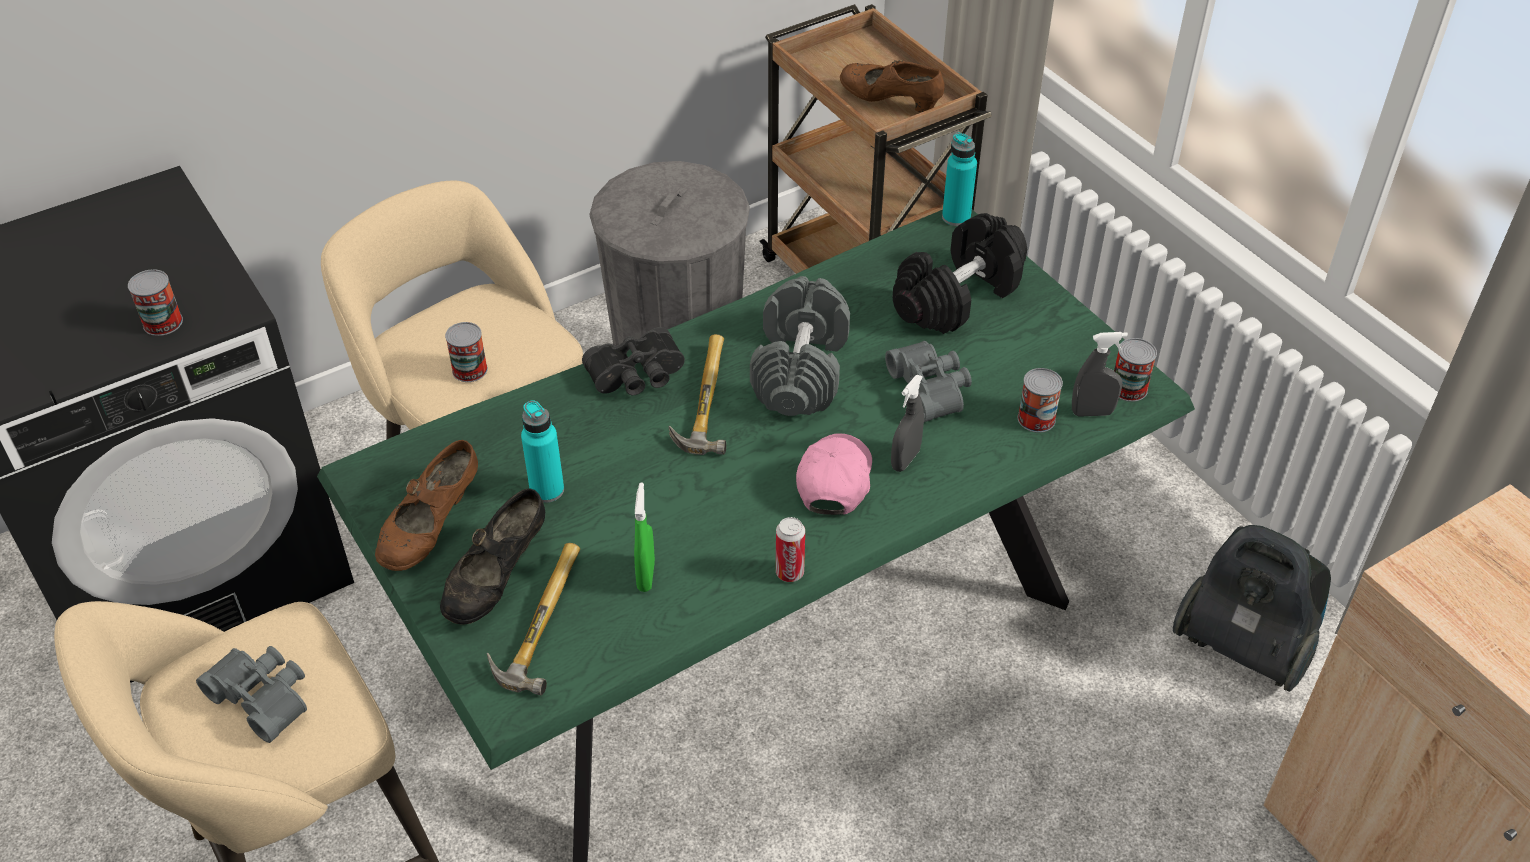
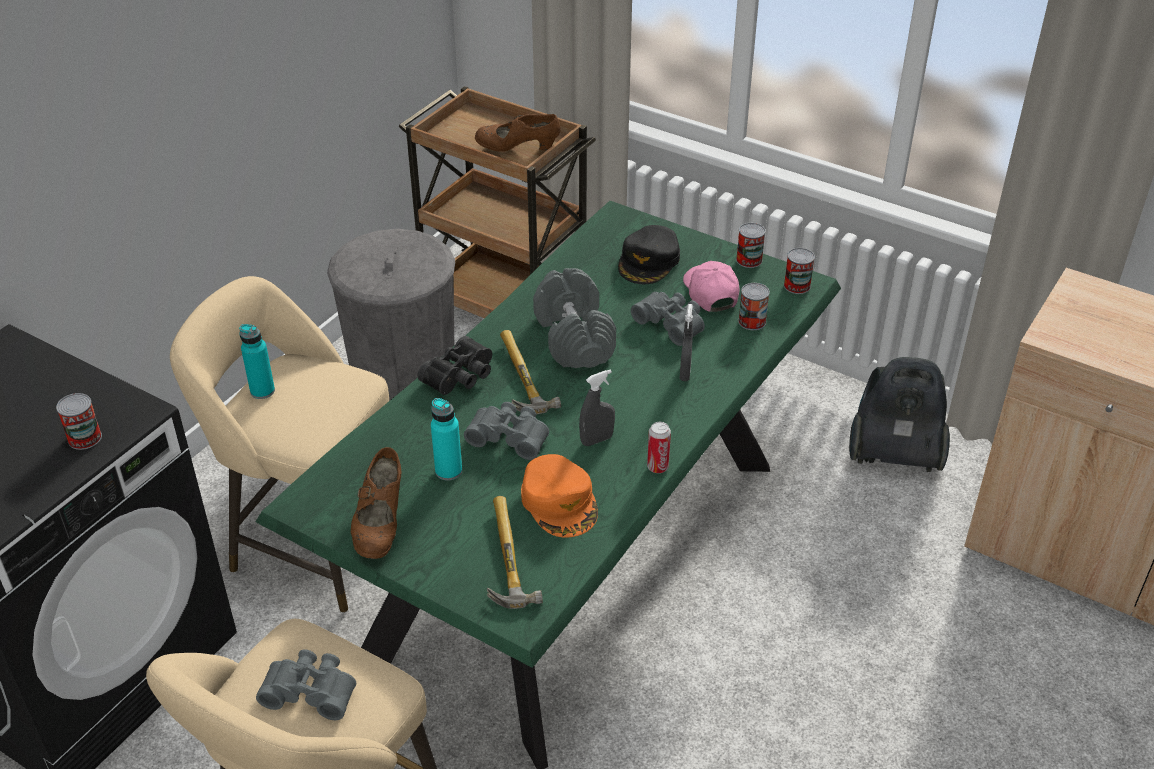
camera: 25 degrees left, 5 degrees down
black shoe [440,489,545,624] -> none
can [445,322,488,382] -> can moved to [736,223,766,268]
green spray bottle [634,483,655,592] -> orange cap [521,454,598,537]
pink cap [796,434,872,515] -> pink cap moved to [683,261,740,312]
black dumbbell [893,213,1027,334] -> black cap [618,225,680,284]
turquoise bottle [942,133,977,226] -> turquoise bottle moved to [239,324,275,399]
grey spray bottle [1072,332,1128,417] -> grey spray bottle moved to [579,369,615,446]
none -> grey binoculars [464,402,549,460]

